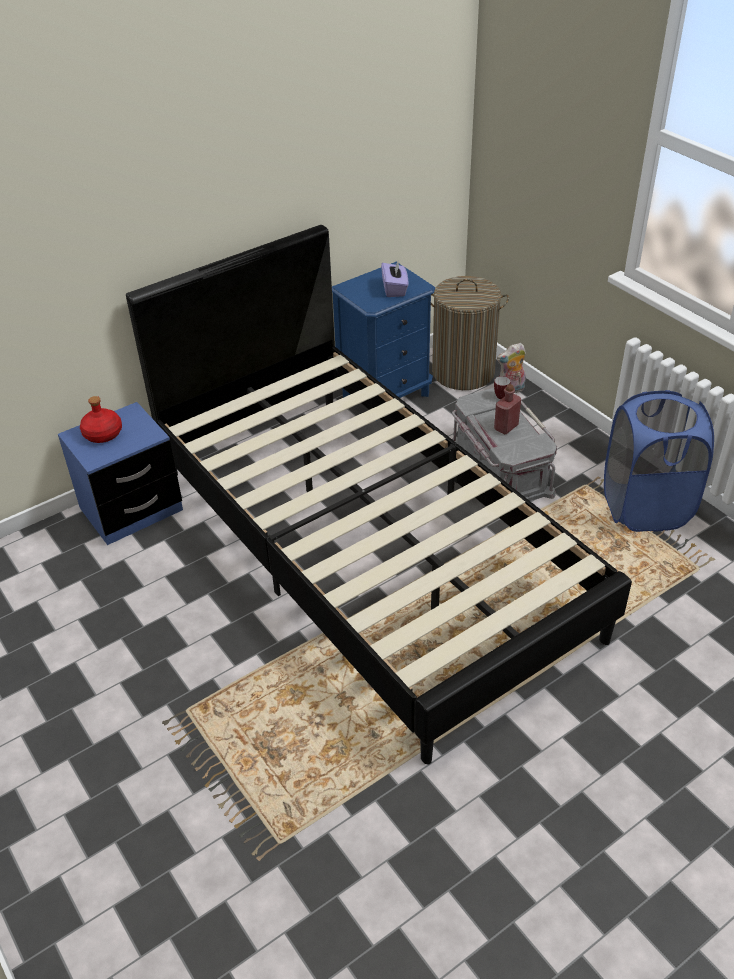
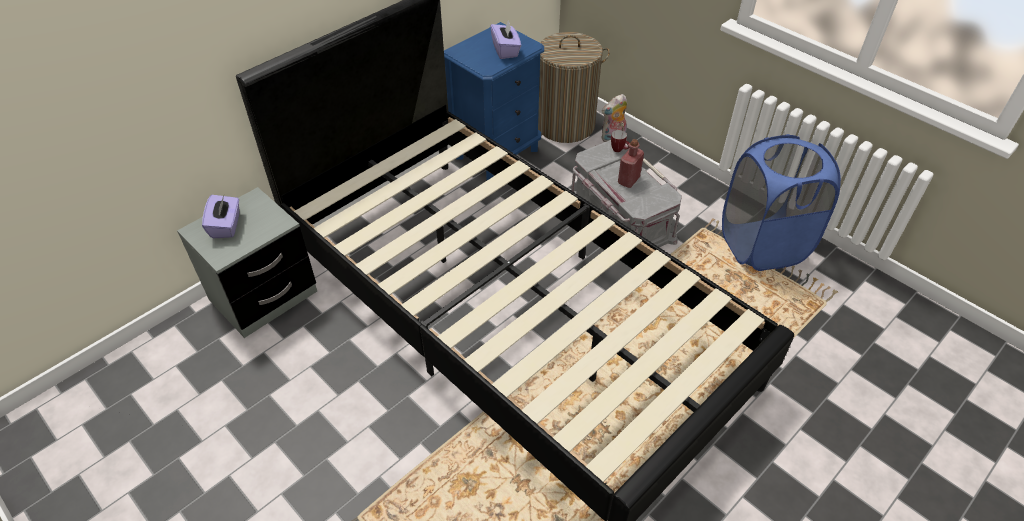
camera: 10 degrees left, 5 degrees up
blue nightstand [58,402,183,545] -> grey nightstand [177,187,317,338]
red bottle [80,396,122,443] -> purple tissue box [202,195,239,238]

